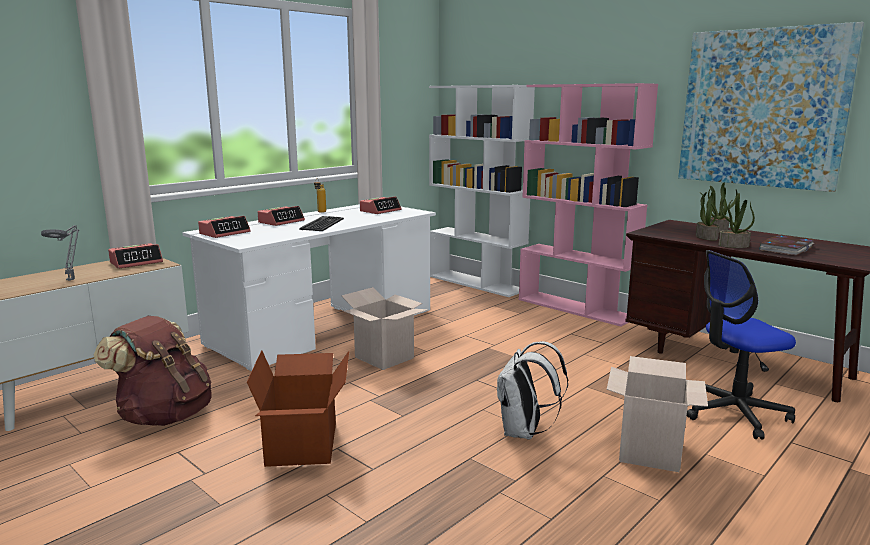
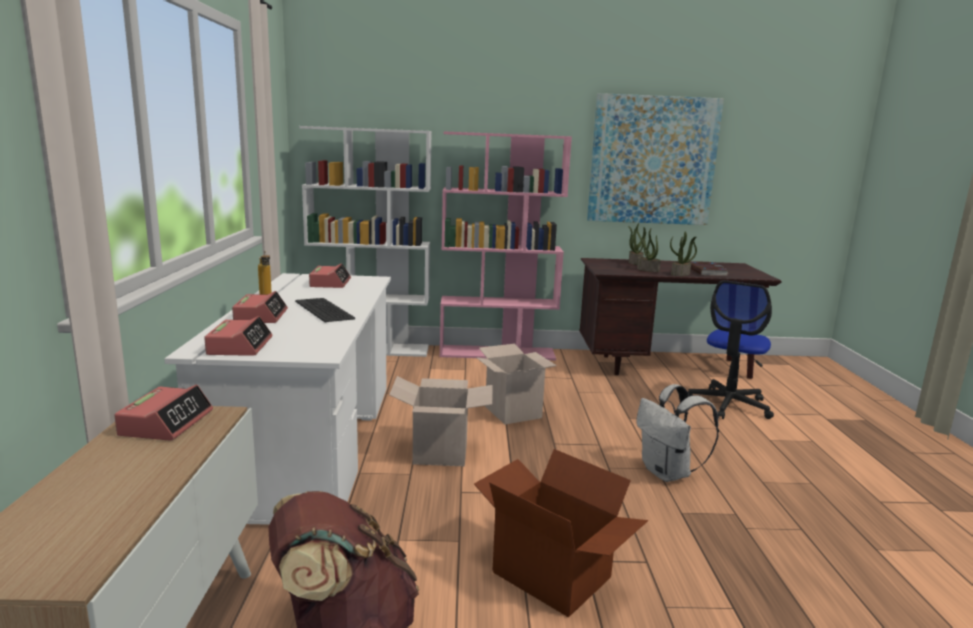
camera: 45 degrees left, 0 degrees up
grey table lamp [41,225,79,281] -> none
cardboard box [607,356,708,472] -> cardboard box moved to [476,344,556,424]

